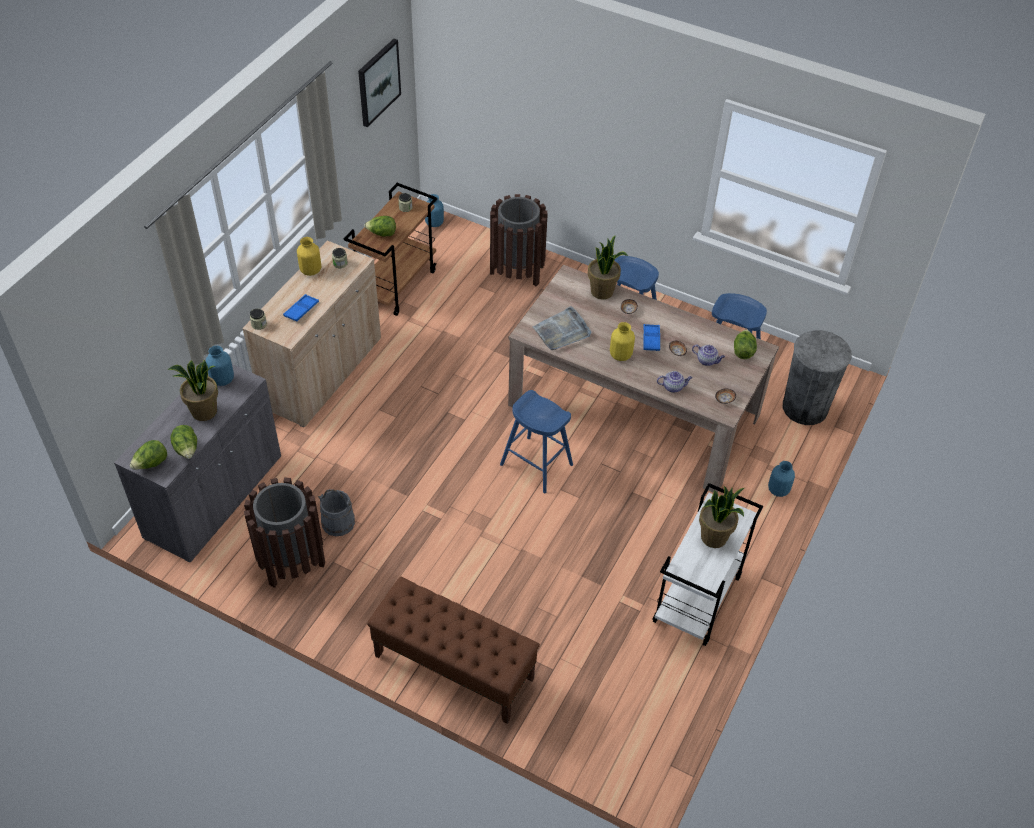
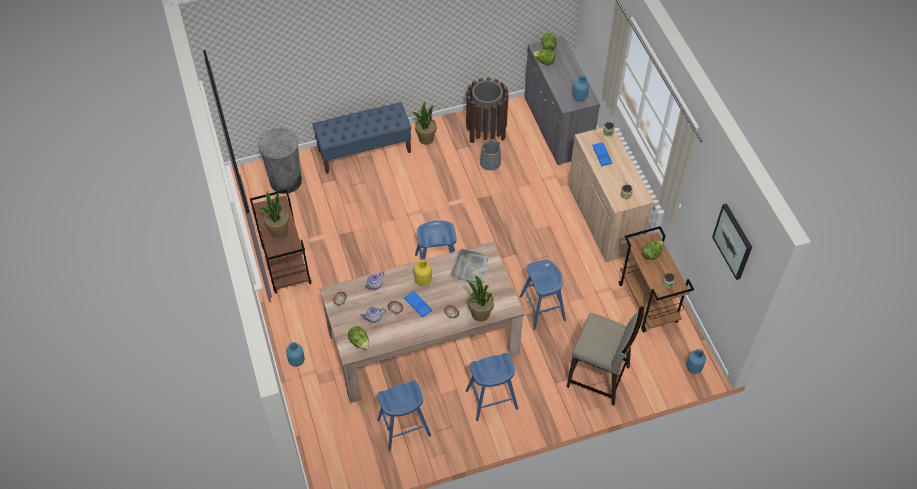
camera: 135 degrees right, 5 degrees up
potted plant [168,360,218,421] -> potted plant moved to [413,101,437,145]
yellow vase [297,237,321,276] -> none
brown bench [367,577,540,724] -> blue bench [312,102,411,174]
brown trash can [490,194,548,287] -> beige stool [567,306,644,405]
white cart [652,483,763,646] -> brown cart [250,189,311,293]
grey trash can [783,330,852,425] -> grey trash can moved to [258,128,302,194]
none -> blue stool [520,260,566,330]

